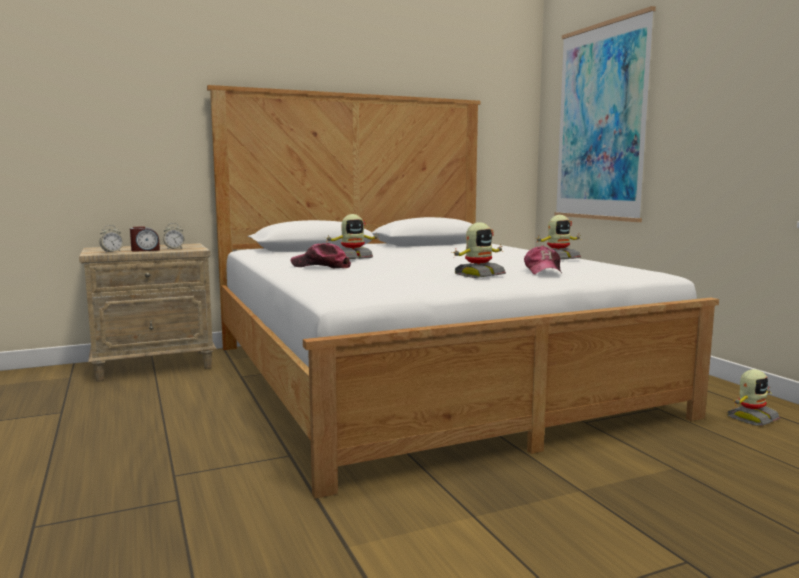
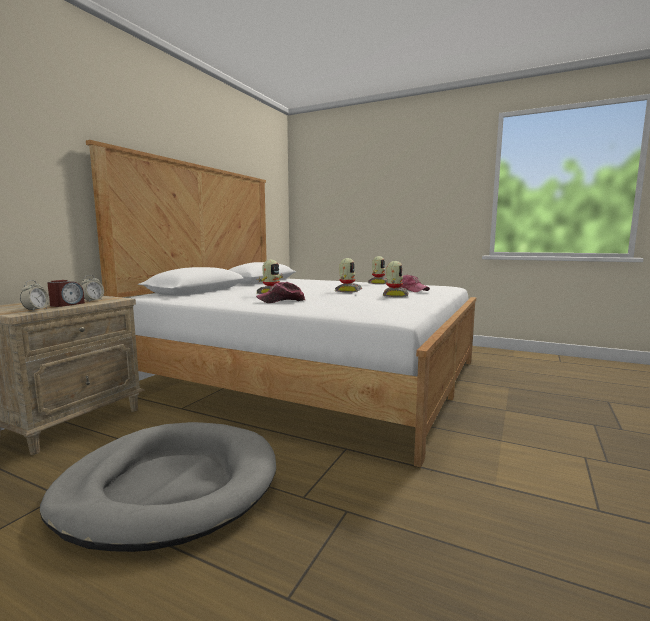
camera: 40 degrees left, 0 degrees up
picture [554,6,656,222] -> none
toy robot [727,369,780,426] -> toy robot moved to [335,258,362,293]
none -> grey dog bed [40,422,276,552]

